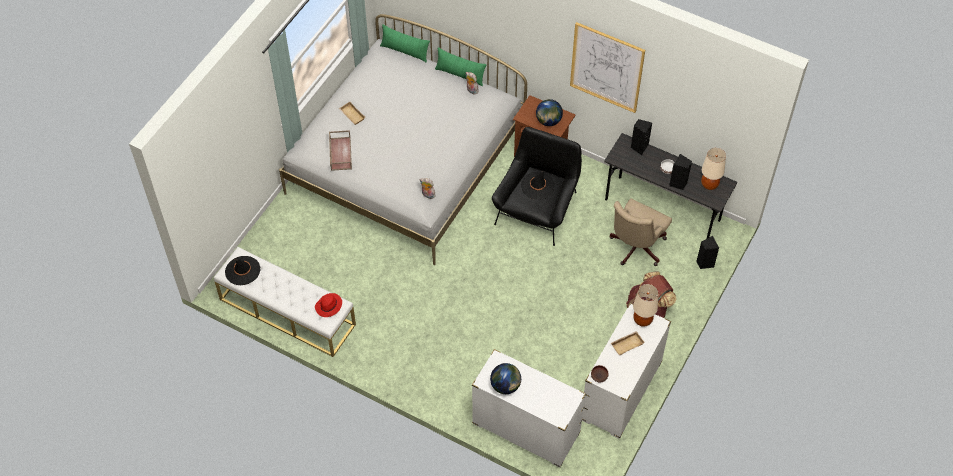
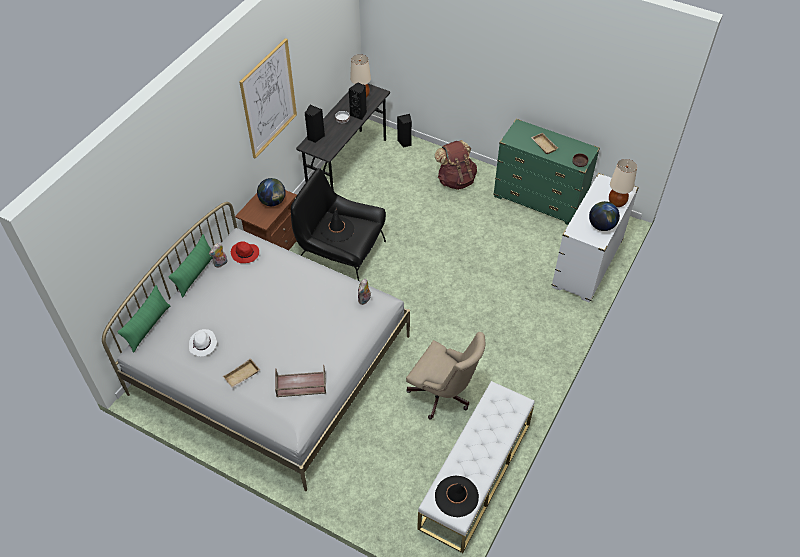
camera: 90 degrees left, 5 degrees down
red hat [315,293,342,317] -> red hat moved to [231,241,259,263]
white dresser [582,303,671,439] -> green dresser [493,119,600,225]
beige office chair [610,198,672,266] -> beige office chair moved to [406,332,485,420]
beige table lamp [633,284,658,327] -> beige table lamp moved to [609,159,637,207]
none -> white hat [189,329,217,356]

